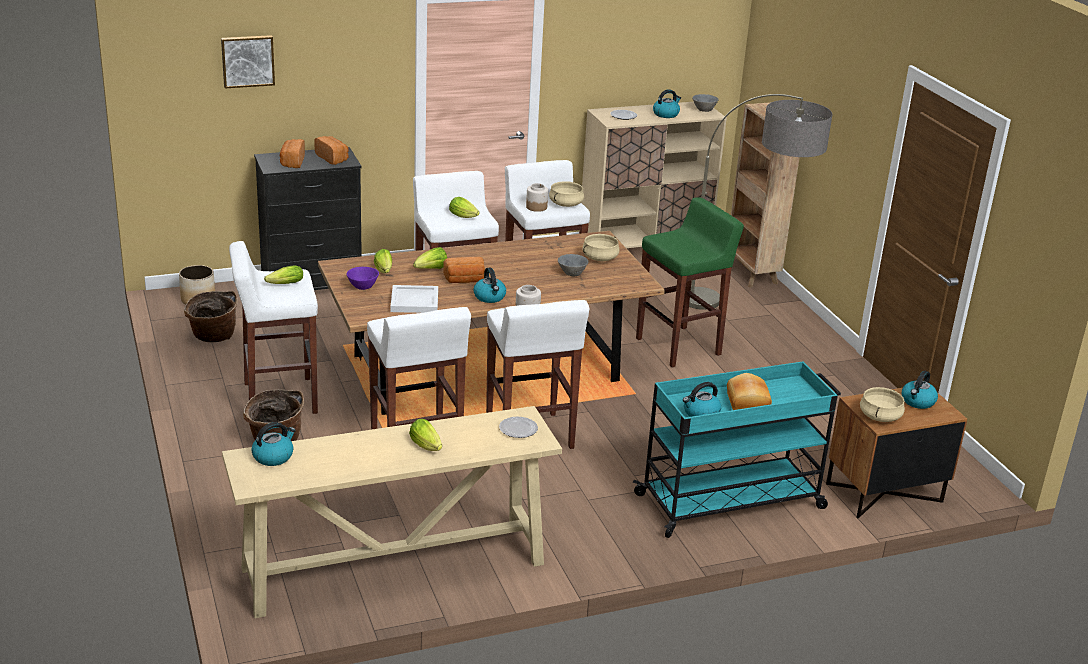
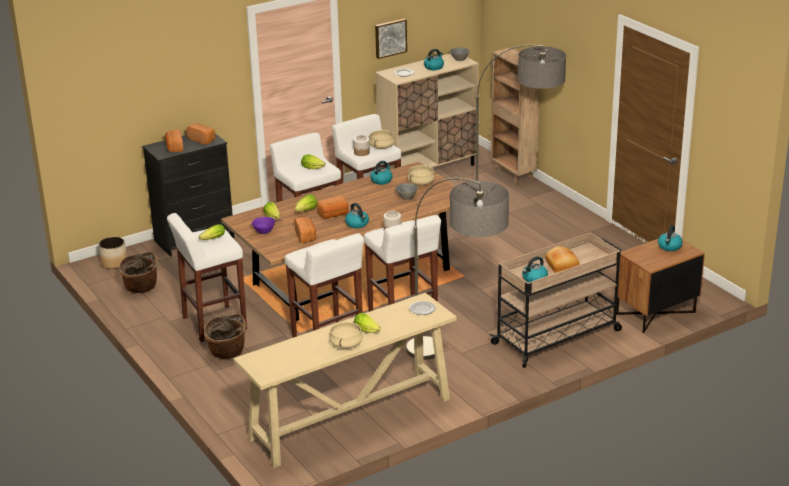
camera: 10 degrees left, 0 degrees up
picture [221,35,275,88] -> picture moved to [375,18,407,59]
kettle [251,422,296,466] -> kettle moved to [370,161,393,185]
white tray [391,285,438,313] -> bread [294,217,316,243]
turquoise cart [633,362,841,538] -> beige cart [489,233,622,368]
green stool [636,197,744,367] -> none
beige cooking pot [860,387,905,422] -> beige cooking pot moved to [329,322,363,349]
none -> floor lamp [406,178,509,360]

